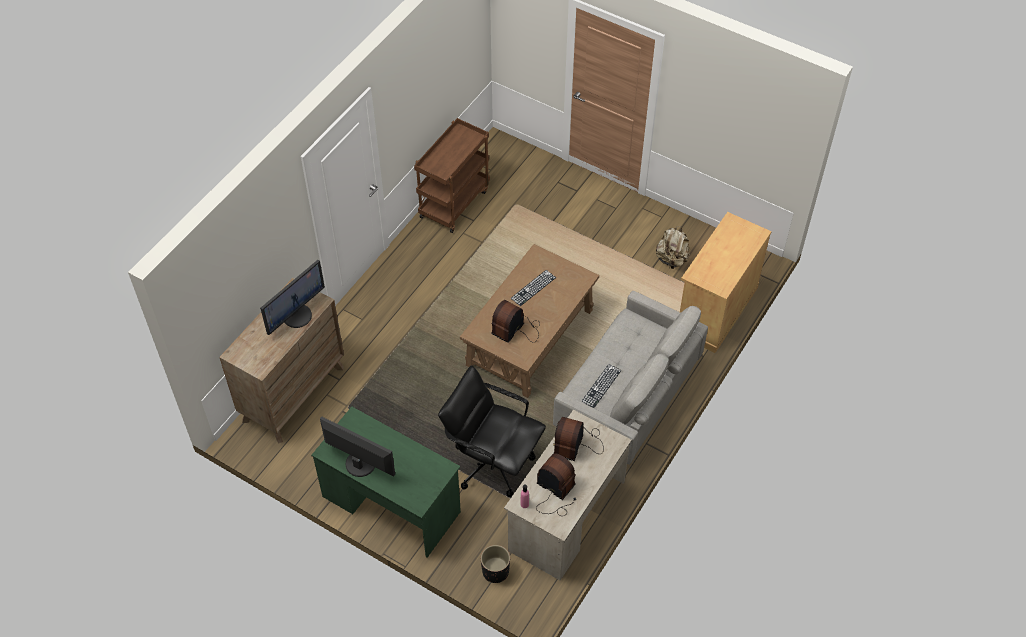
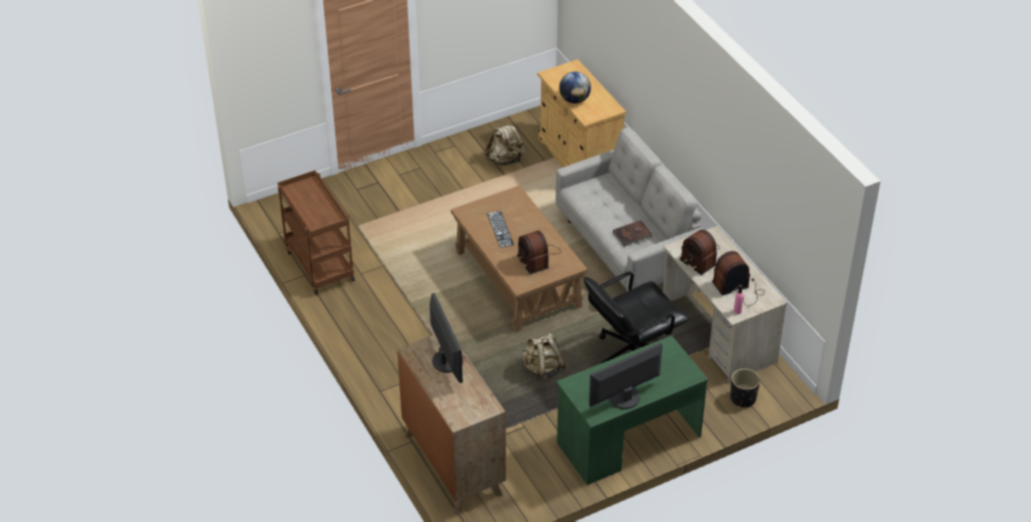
camera: 60 degrees left, 10 degrees down
keyboard [581,364,621,408] -> brown book [613,220,653,246]
none -> beige backpack [522,333,566,380]
none -> globe [559,72,591,103]

